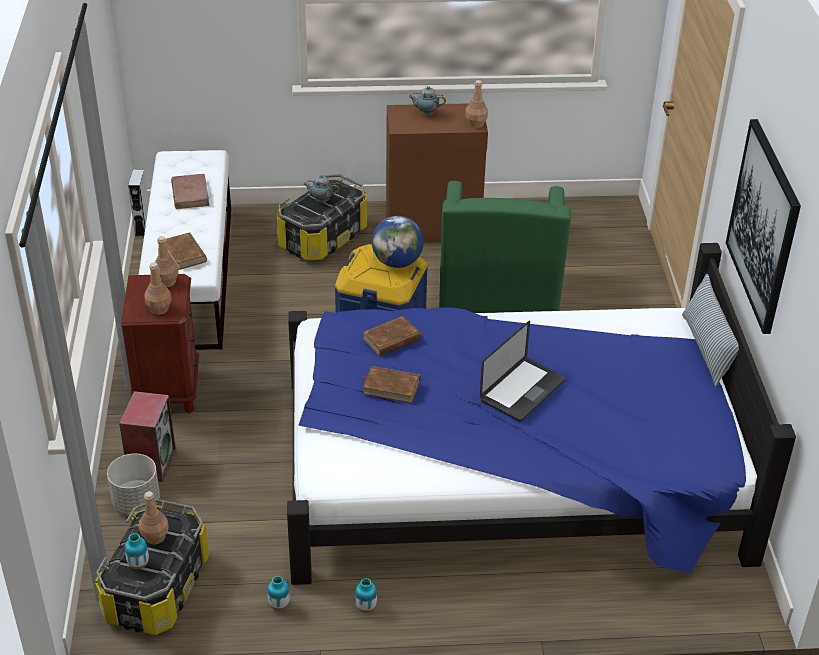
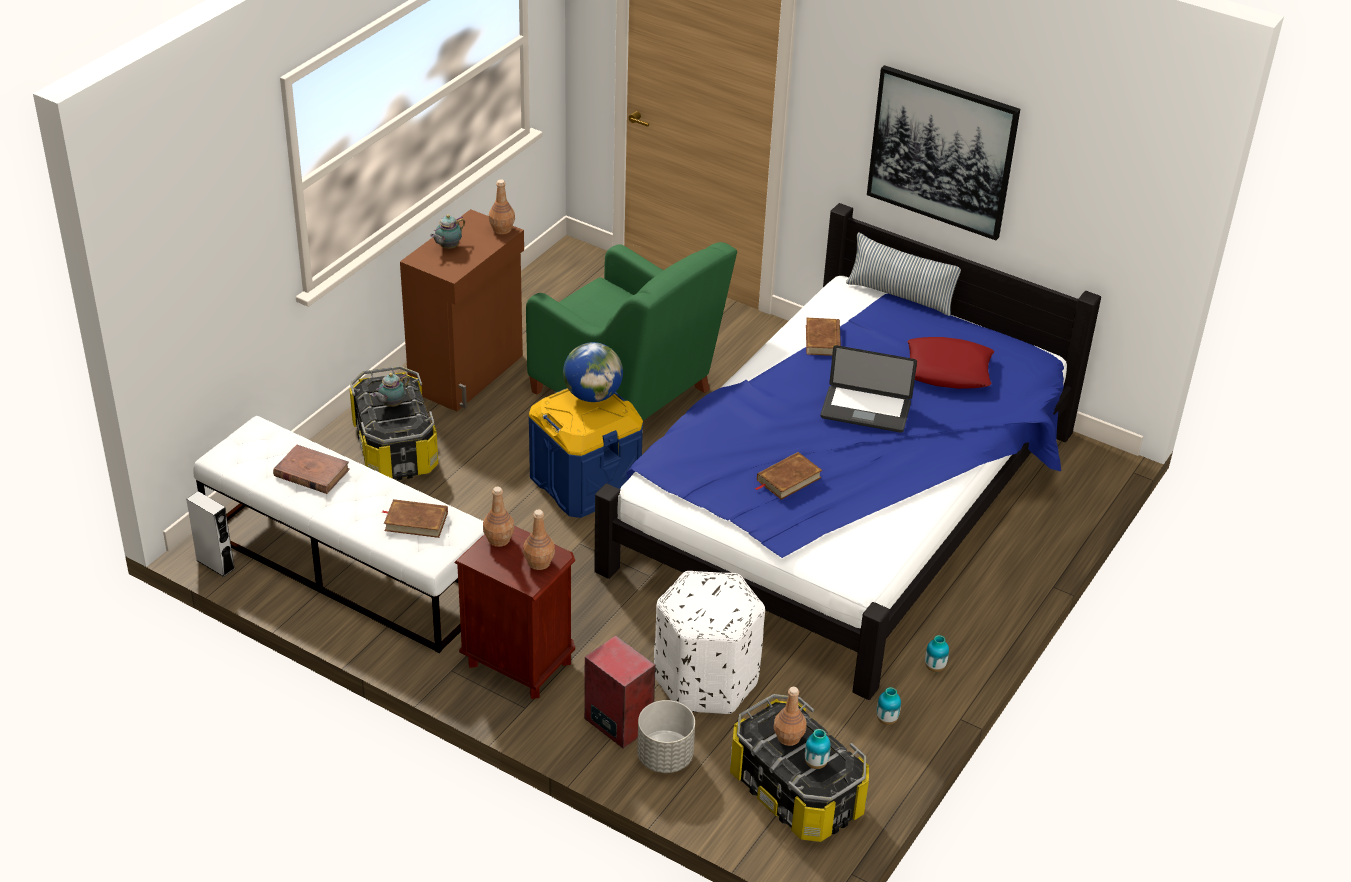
camera: 55 degrees left, 0 degrees up
brown book [362,316,423,356] -> brown book moved to [806,318,841,356]
laptop [480,321,566,422] -> laptop turned 120 degrees clockwise [820,345,917,433]
none -> white ottoman [654,571,765,714]
none -> red pillow [908,337,994,389]

